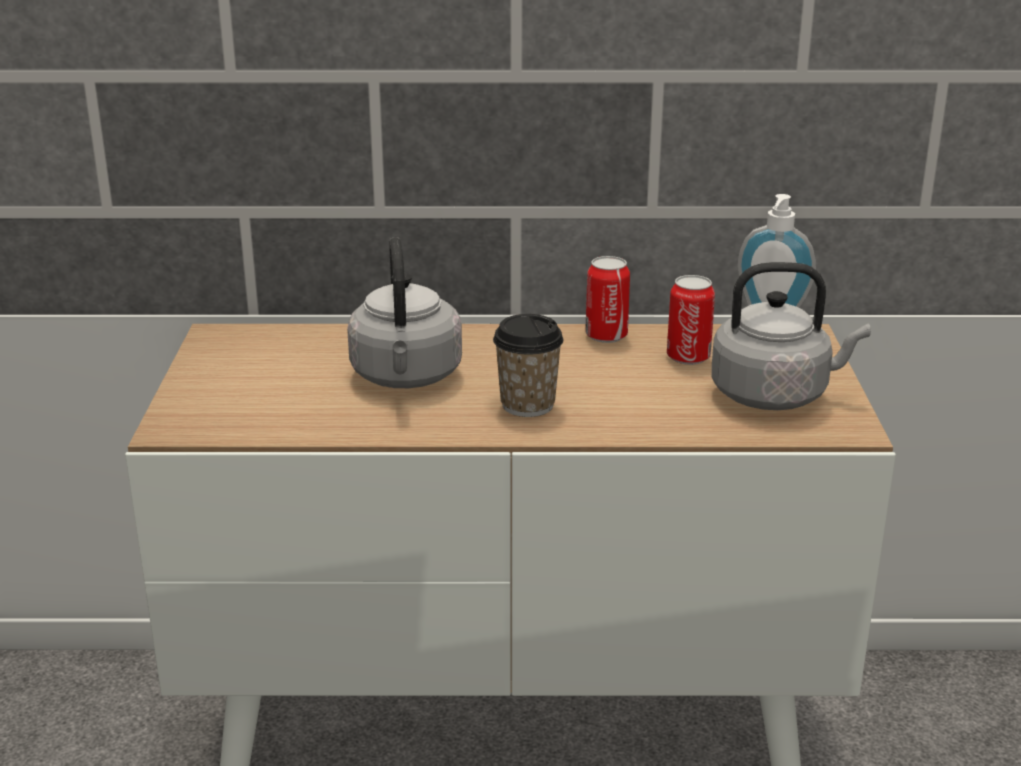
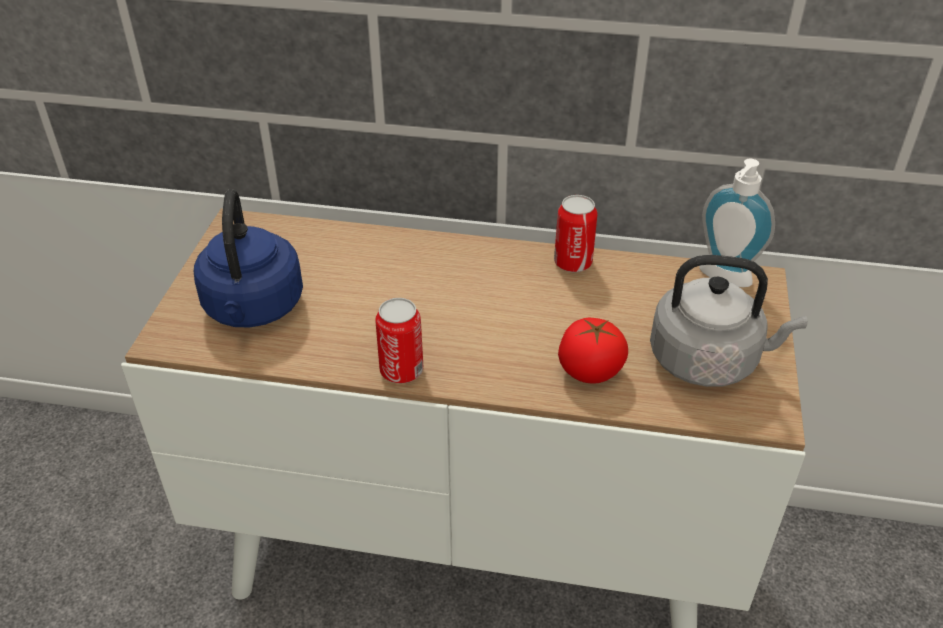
camera: 10 degrees right, 15 degrees up
grey kettle [347,237,462,388] -> none
cup [493,314,563,417] -> none
can [667,275,715,365] -> can moved to [375,298,423,383]
none -> blue kettle [194,189,303,327]
none -> tomato [558,318,628,384]

